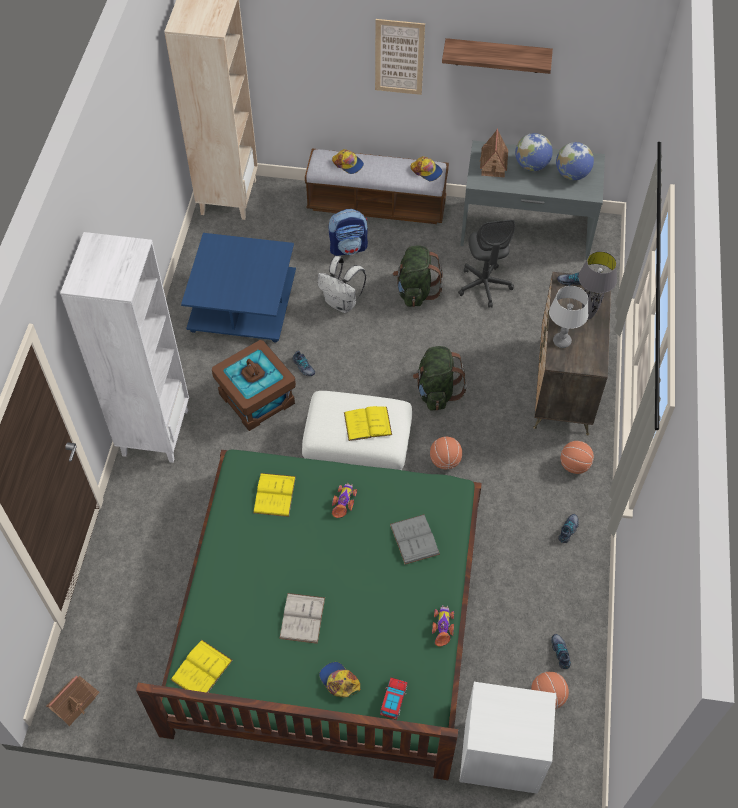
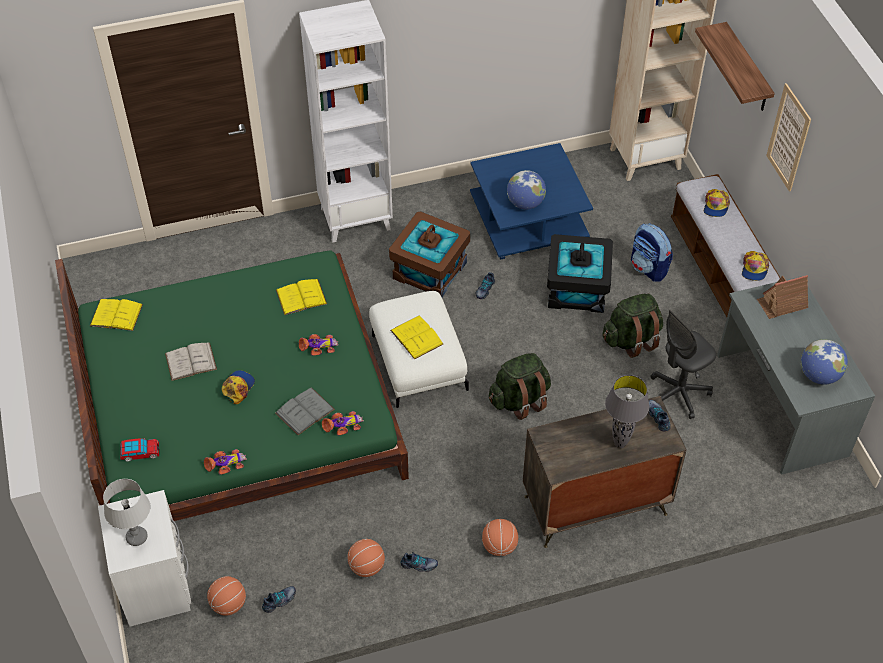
camera: 65 degrees right, 5 degrees down
toy house [46,676,100,726] -> none
white backpack [318,256,366,313] -> black storage box [547,234,613,313]
cap [319,662,360,698] -> cap moved to [222,370,255,404]
basketball [430,437,462,469] -> basketball moved to [347,539,385,577]
shelf [442,38,553,74] -> shelf moved to [695,22,775,111]
globe [515,133,553,171] -> globe moved to [507,170,546,209]
grey table lamp [549,286,588,348] -> grey table lamp moved to [103,479,150,546]
none -> toy car [322,411,364,435]

